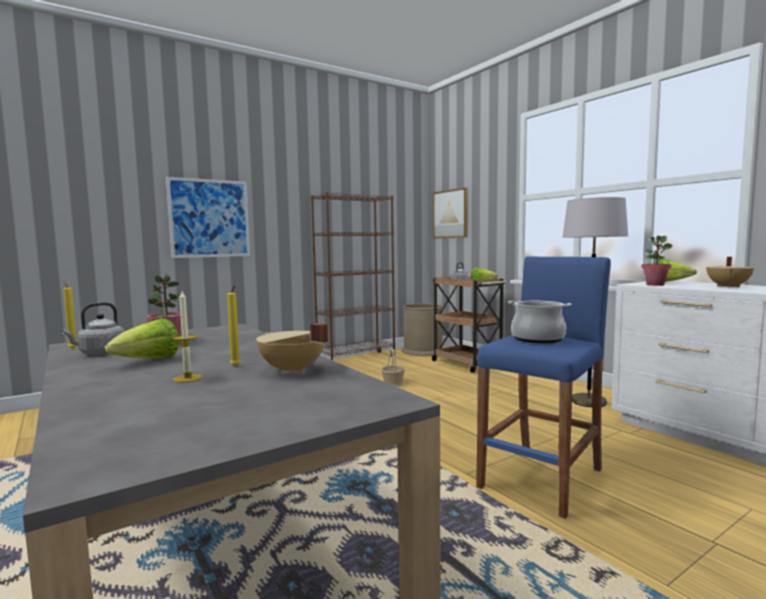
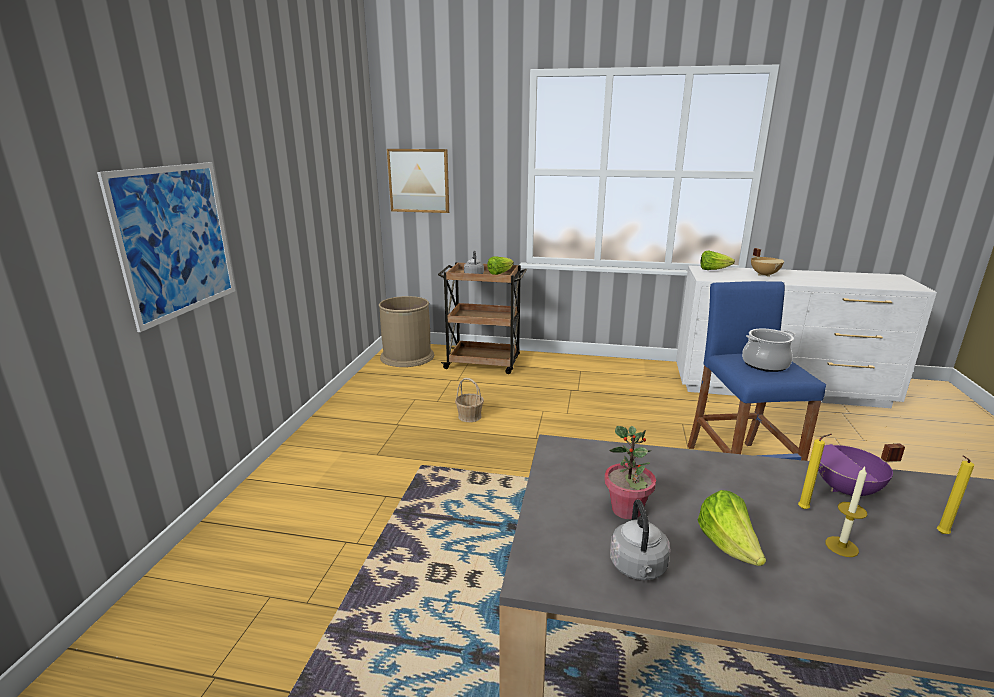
camera: 45 degrees left, 15 degrees up
yellow candle [64,281,77,349] -> yellow candle moved to [937,456,974,534]
beige cooking pot [256,323,328,374] -> purple cooking pot [818,443,905,496]
brown bookcase [311,192,396,361] -> none
grey floor lamp [563,197,628,407] -> none
potted plant [642,235,673,286] -> none

